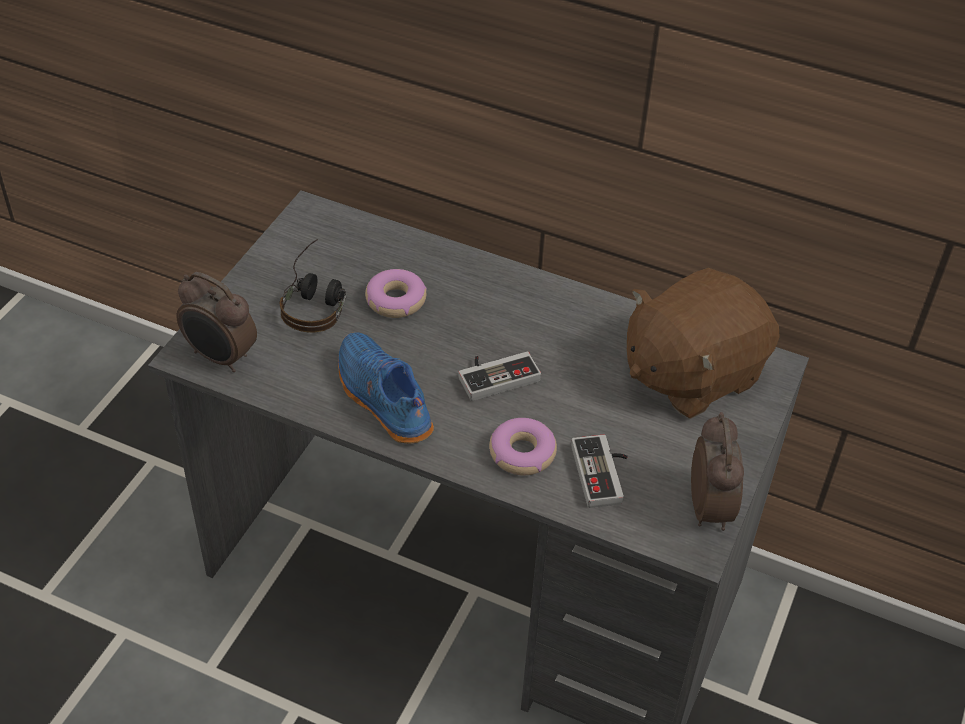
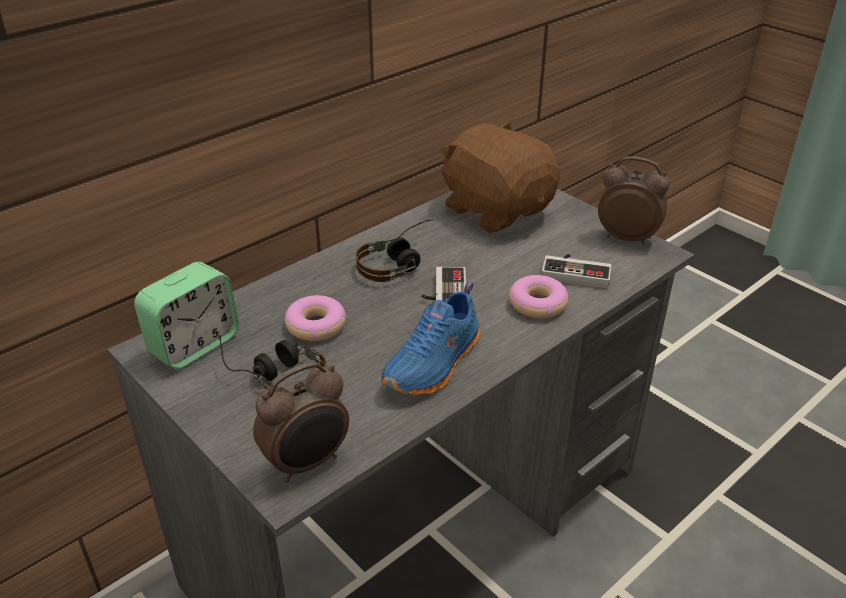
camera: 65 degrees left, 10 degrees down
blue shoe [338,333,434,444] -> blue shoe turned 45 degrees counterclockwise [381,282,479,396]
brown plush toy [627,268,780,419] -> brown plush toy turned 150 degrees clockwise [440,121,560,233]
none -> alarm clock [134,262,239,369]
none -> headphones [356,220,432,282]

